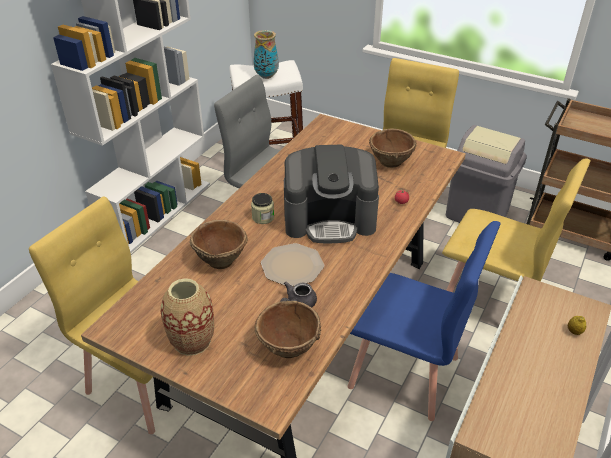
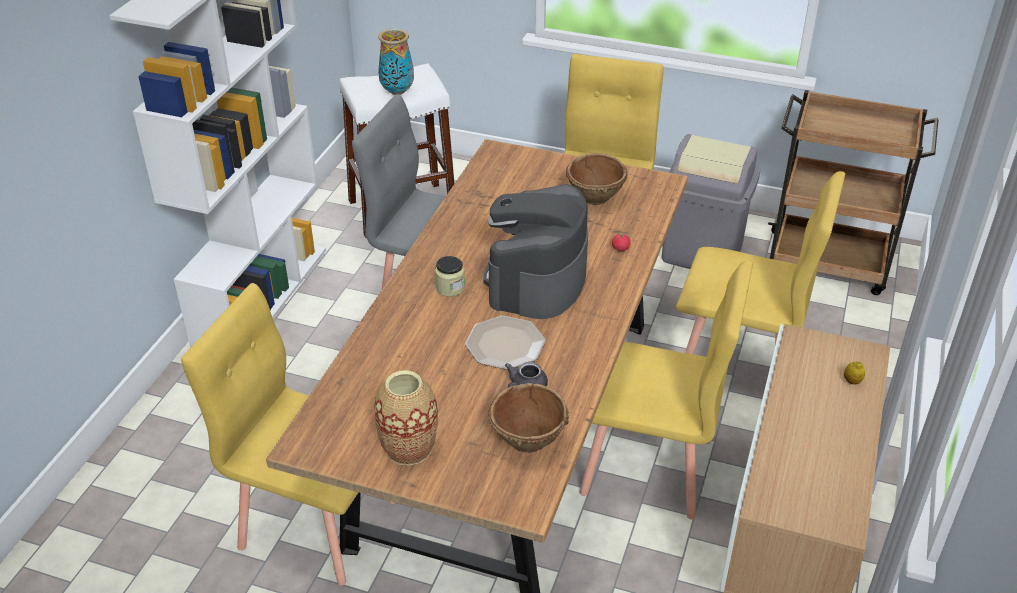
camera: 10 degrees left, 0 degrees up
brown bowl [190,220,248,269] -> none
coffee machine [284,145,379,243] -> coffee machine turned 120 degrees clockwise [483,184,588,319]
blue chair [347,221,501,421] -> yellow chair [580,261,753,520]

